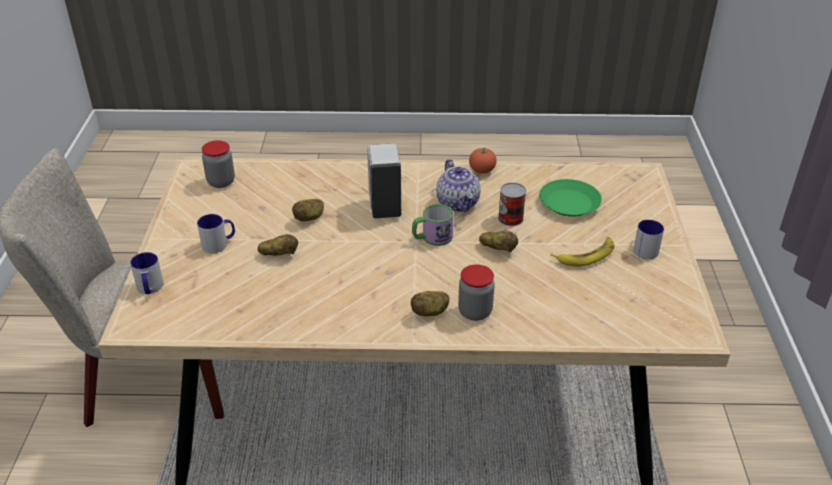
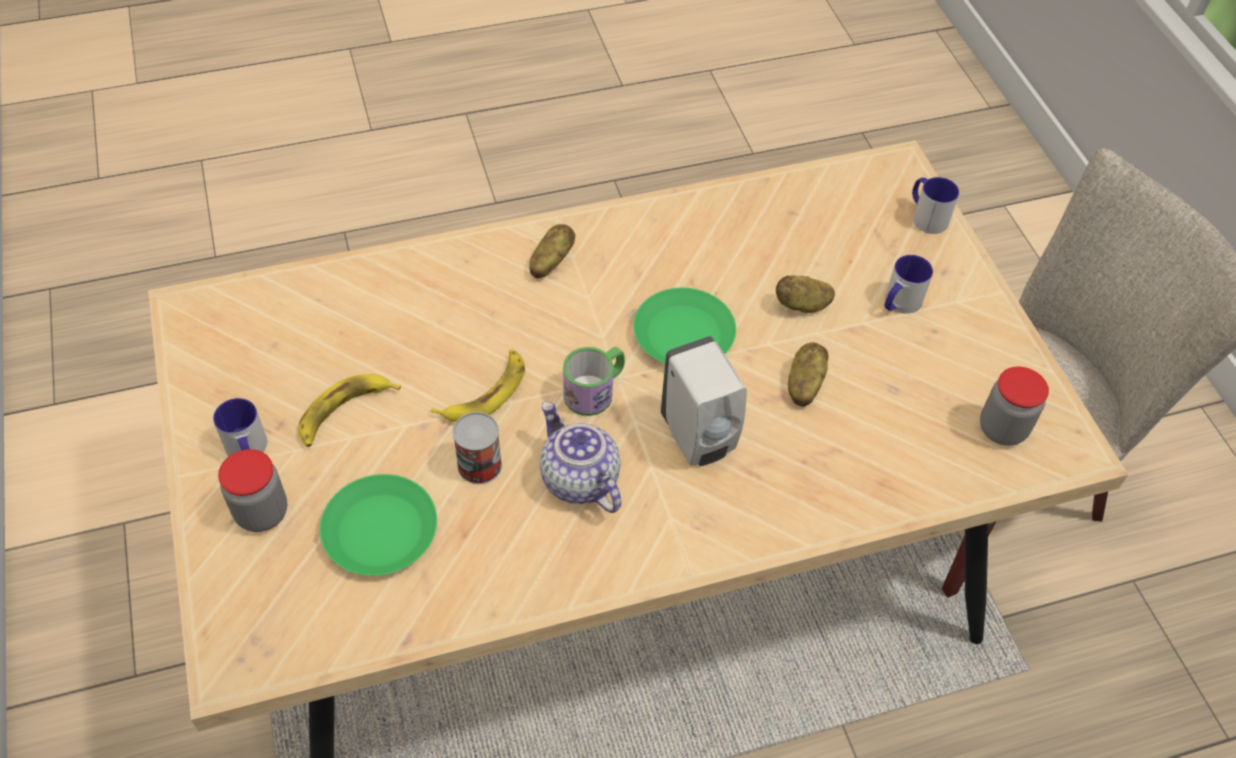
camera: 160 degrees right, 15 degrees up
jar [458,264,495,321] -> jar moved to [218,449,287,532]
tomato [469,148,497,174] -> none
potato [479,231,518,252] -> banana [431,349,525,422]
none -> green plate [634,288,736,363]

